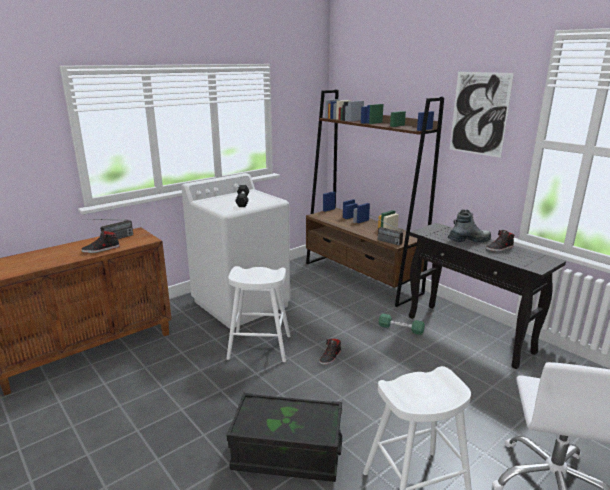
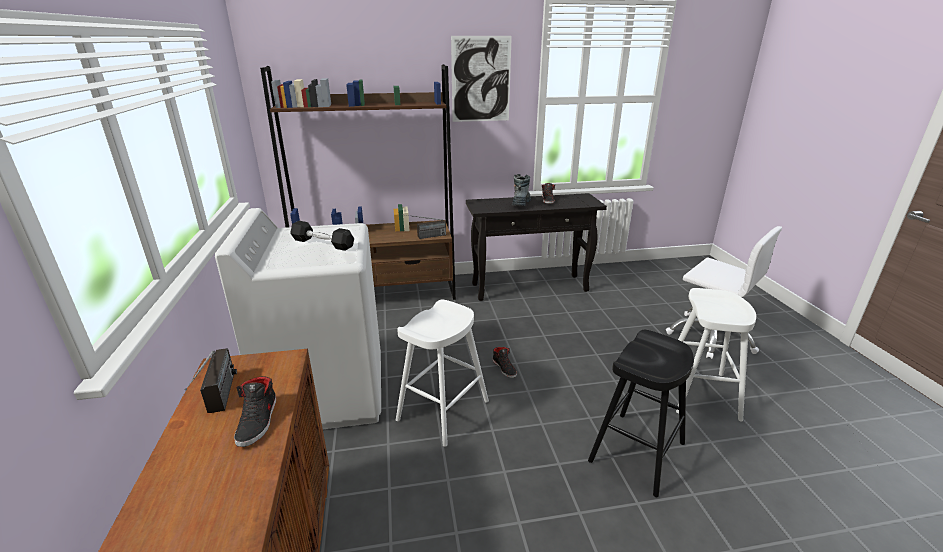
camera: 60 degrees left, 5 degrees up
black storage box [226,393,342,482] -> black stool [588,330,694,497]
green dumbbell [379,314,425,335] -> none

